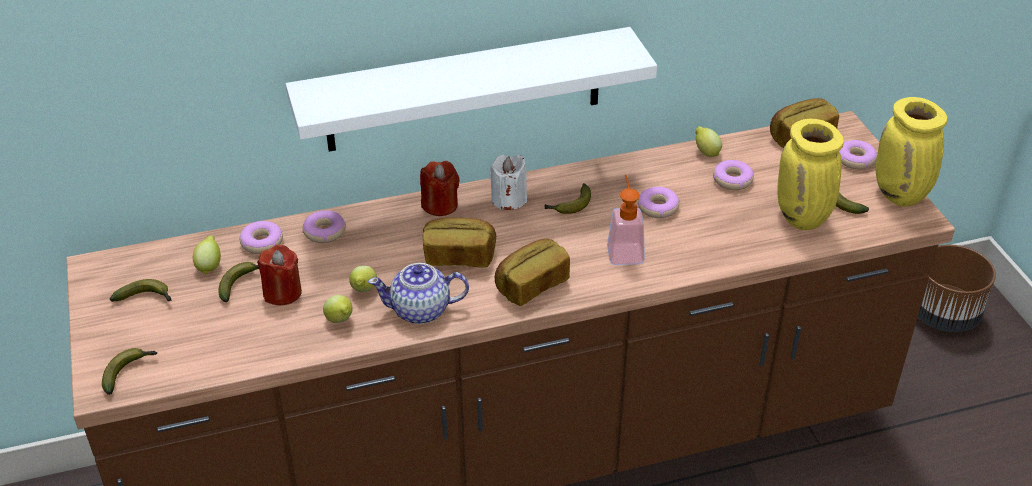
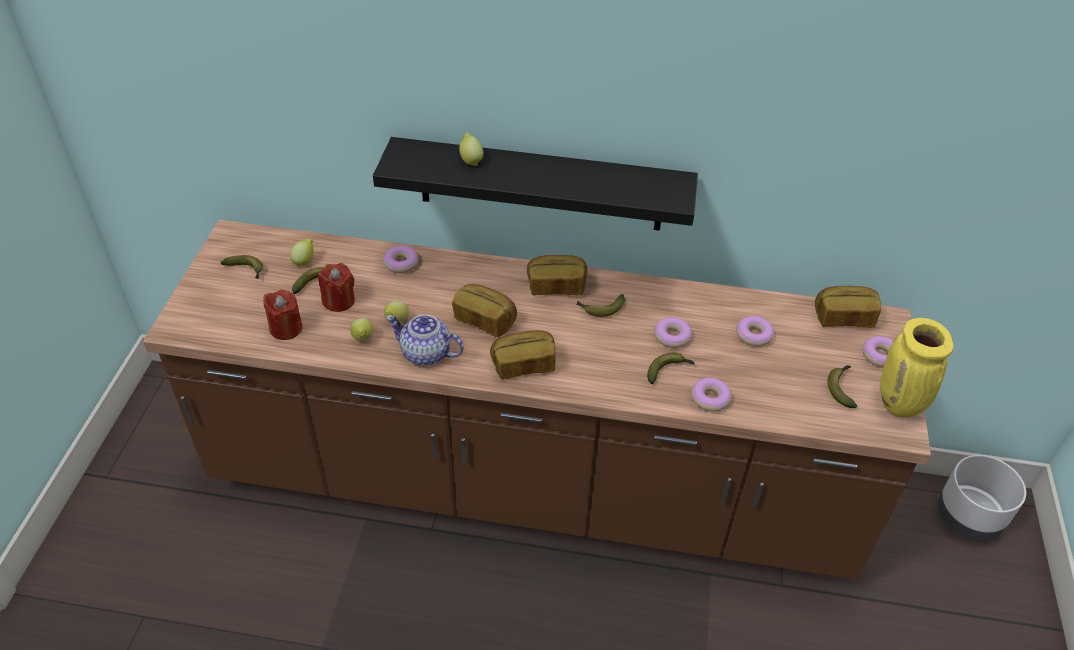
camera: 25 degrees right, 5 degrees up
banana [102,348,158,395] -> banana moved to [647,353,694,384]
donut [240,221,283,254] -> donut moved to [691,378,731,412]
white shelf [286,27,657,152] -> black shelf [373,137,698,231]
red candle [420,161,460,216] -> red candle moved to [263,290,302,340]
white candle [489,155,527,210] -> bread [527,255,587,296]
soap dispenser [607,175,645,265] -> none
lemon [695,126,722,157] -> lemon moved to [459,133,484,166]
yellow vase [777,119,844,230] -> none
brown planter [918,245,996,332] -> grey planter [938,455,1026,541]

